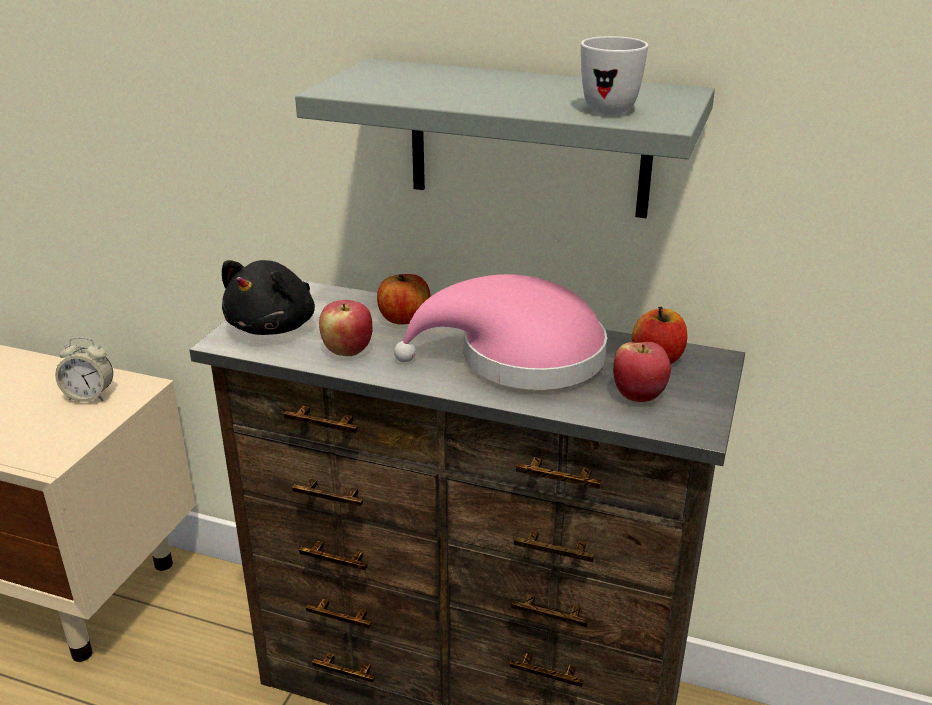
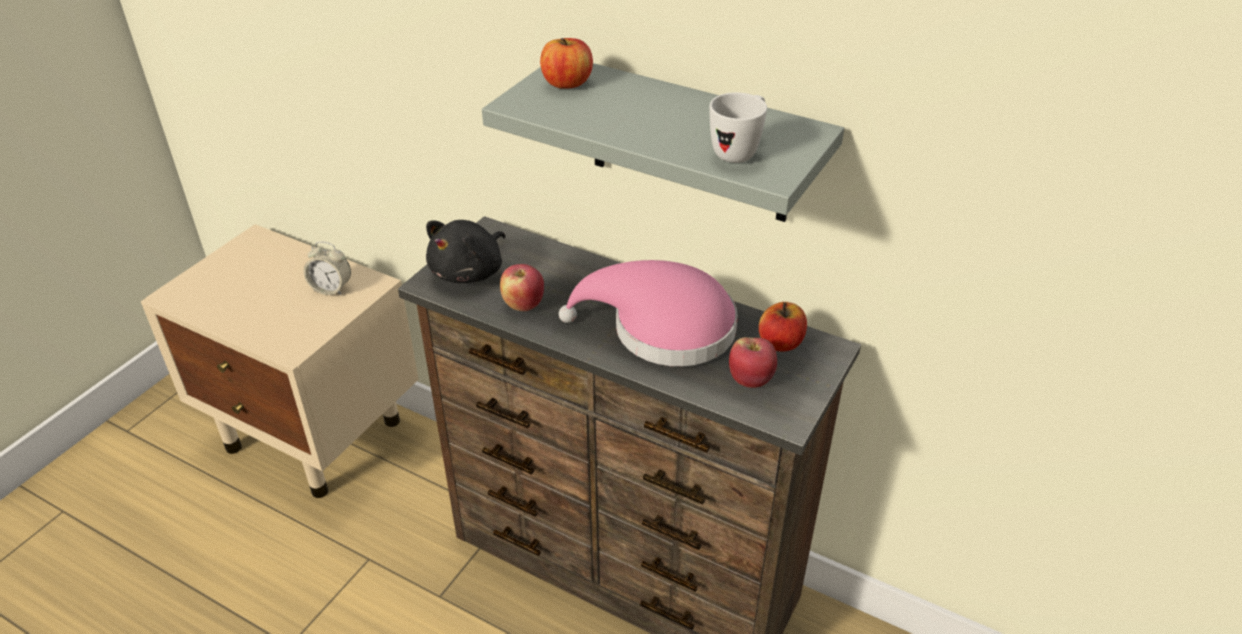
camera: 10 degrees right, 10 degrees up
apple [377,274,431,325] -> apple moved to [540,38,593,89]

